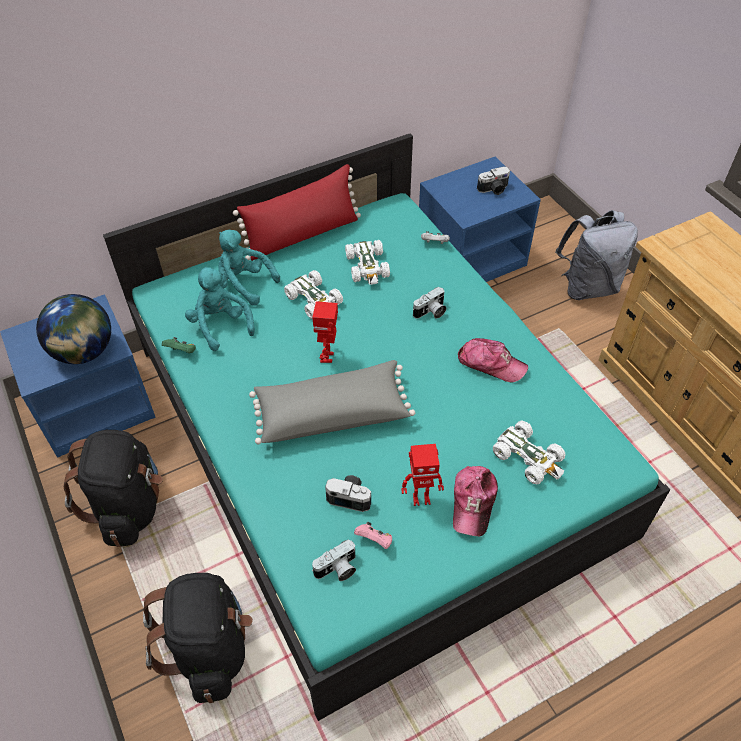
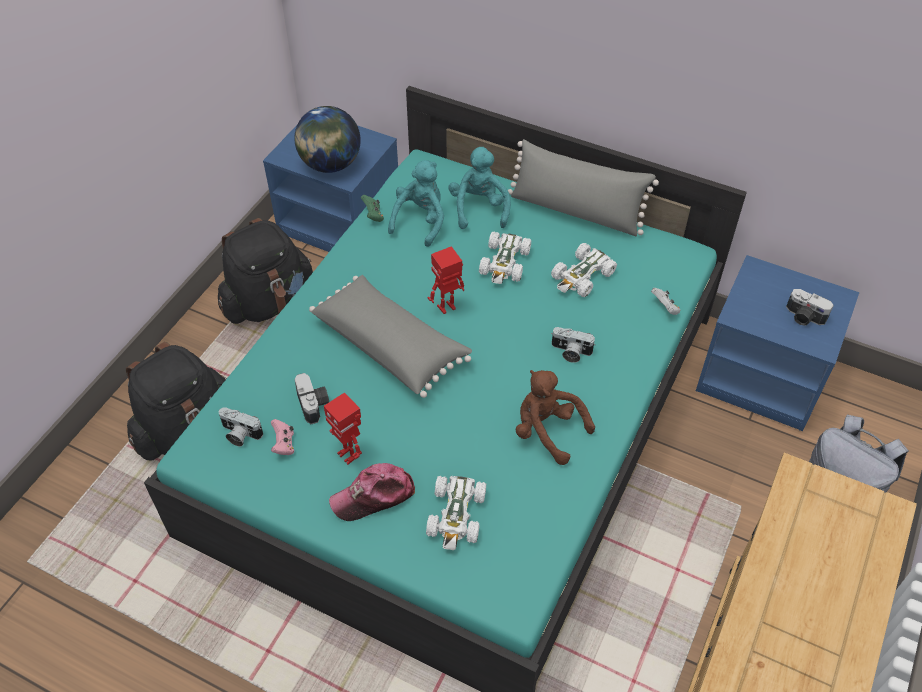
camera: 55 degrees right, 0 degrees up
red pillow [233,164,361,261] -> grey pillow [507,139,659,236]
cap [458,338,528,383] -> brown plush toy [516,370,595,465]

